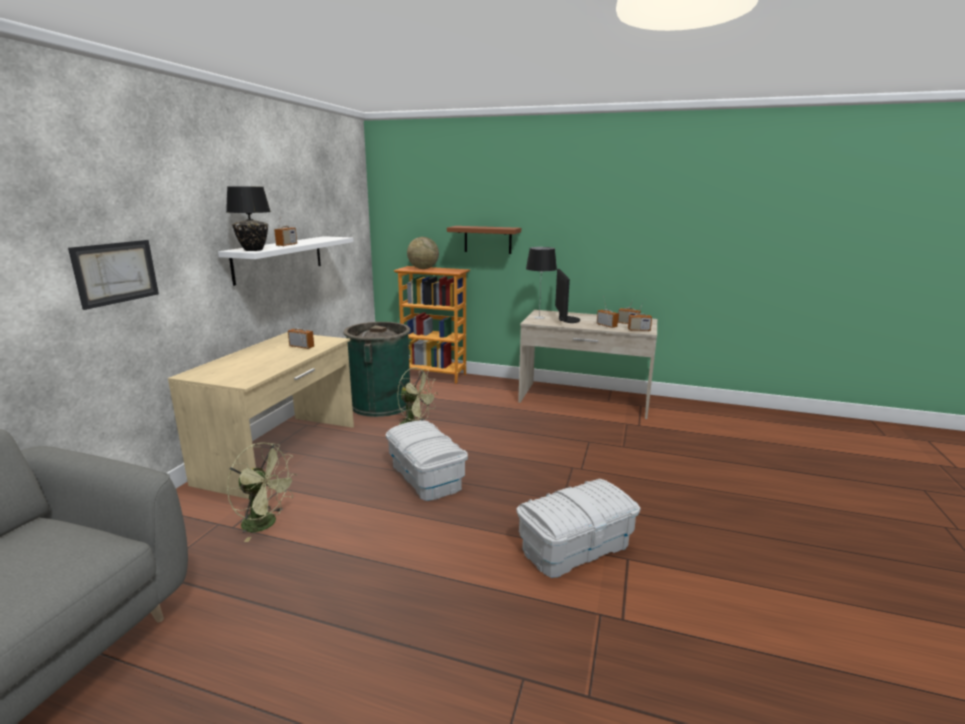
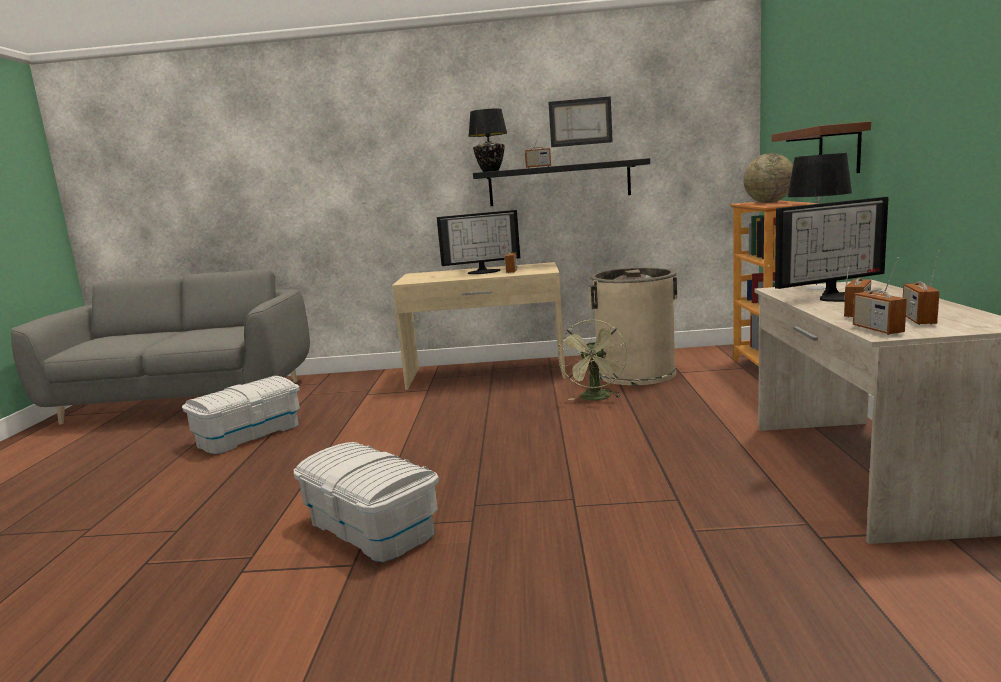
camera: 75 degrees right, 5 degrees down
picture [68,240,159,310] -> picture moved to [548,96,613,147]
white shelf [218,236,353,286] -> black shelf [473,158,650,206]
green fan [227,443,298,542] -> none
green trash can [343,322,411,417] -> beige trash can [588,268,677,385]
white storage box [386,420,468,501] -> white storage box moved to [182,376,300,454]
none -> monitor [437,210,520,274]

